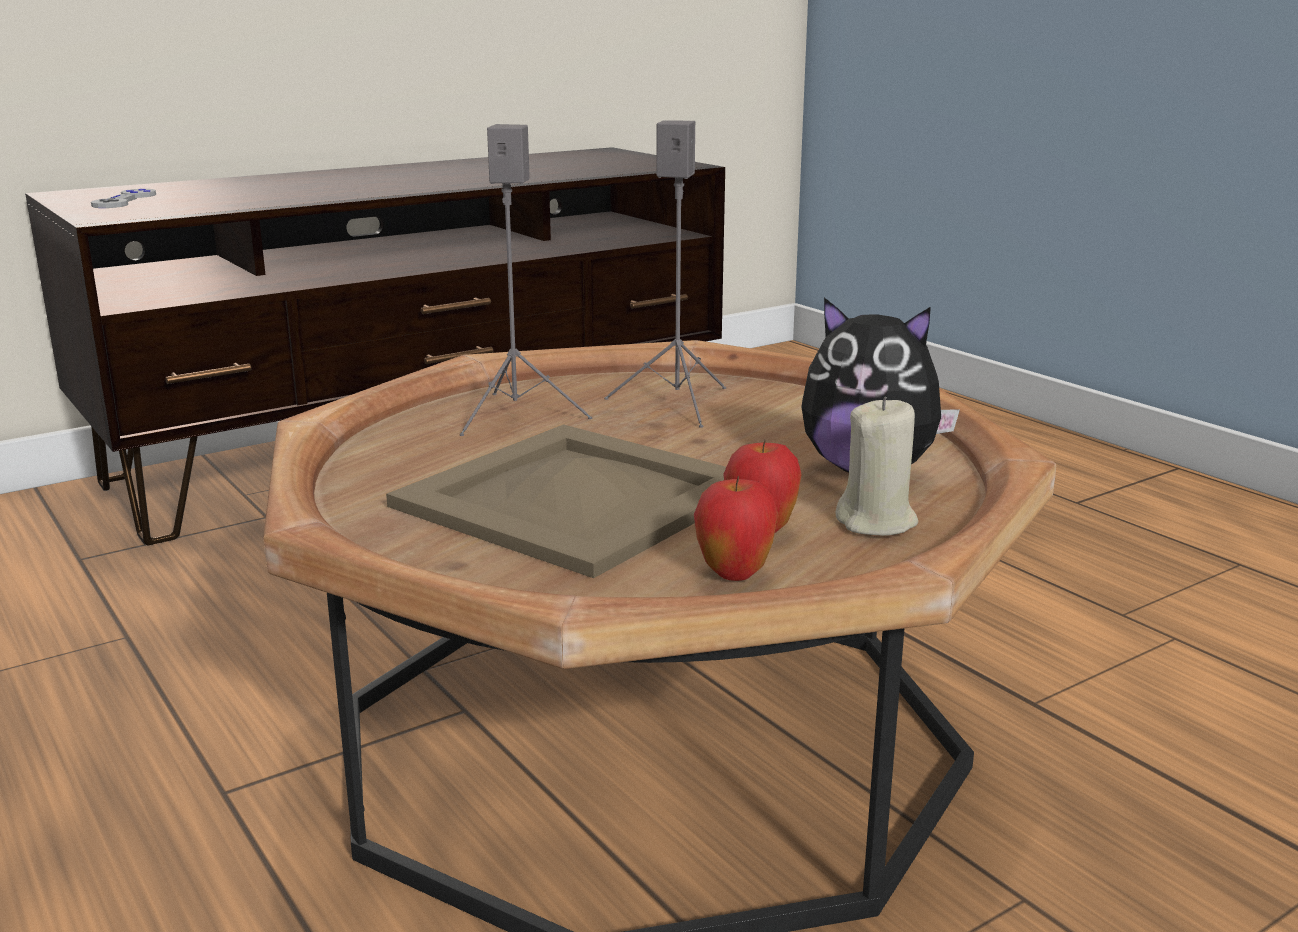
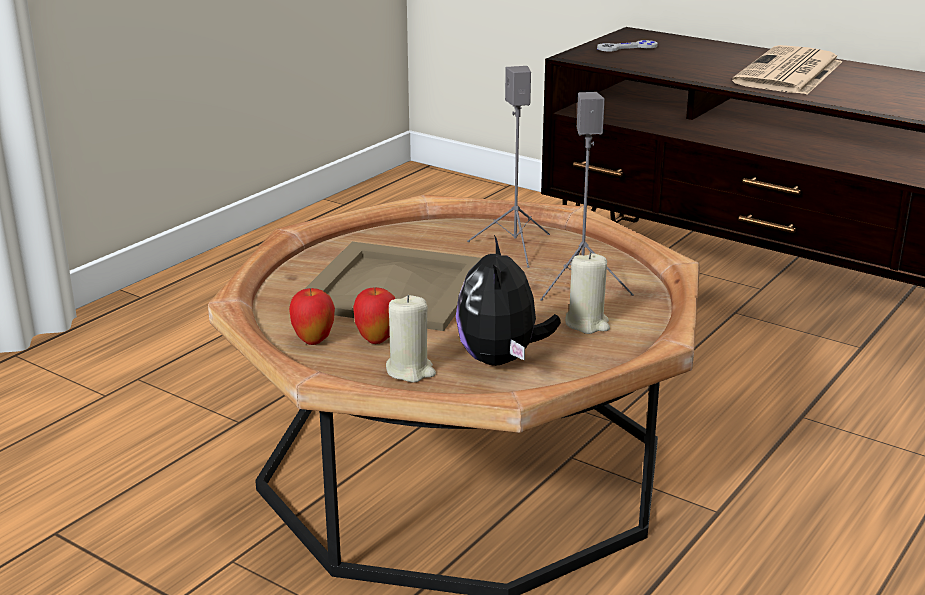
camera: 70 degrees right, 5 degrees up
none -> beige candle [565,252,610,334]
none -> newspaper [732,45,843,95]

